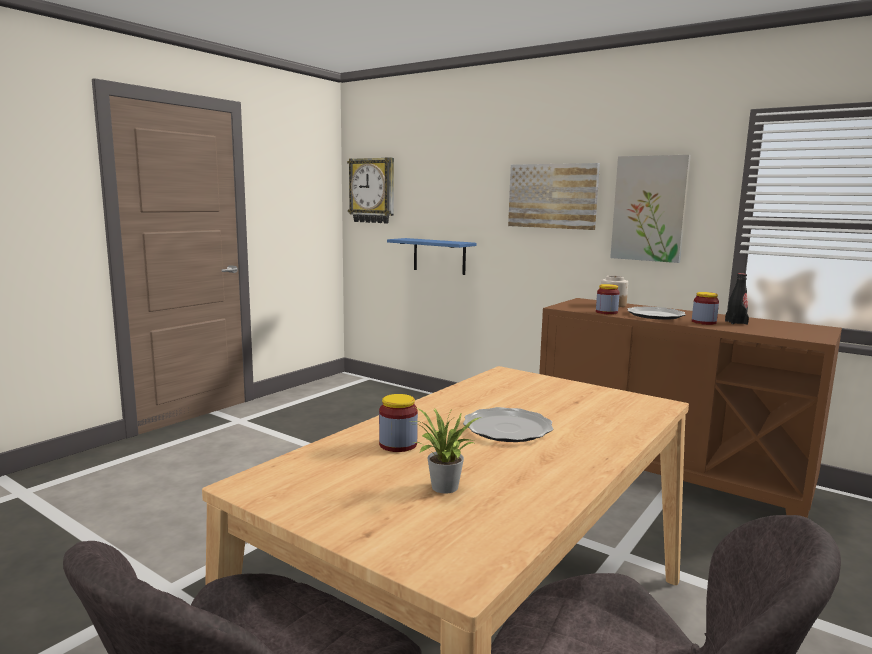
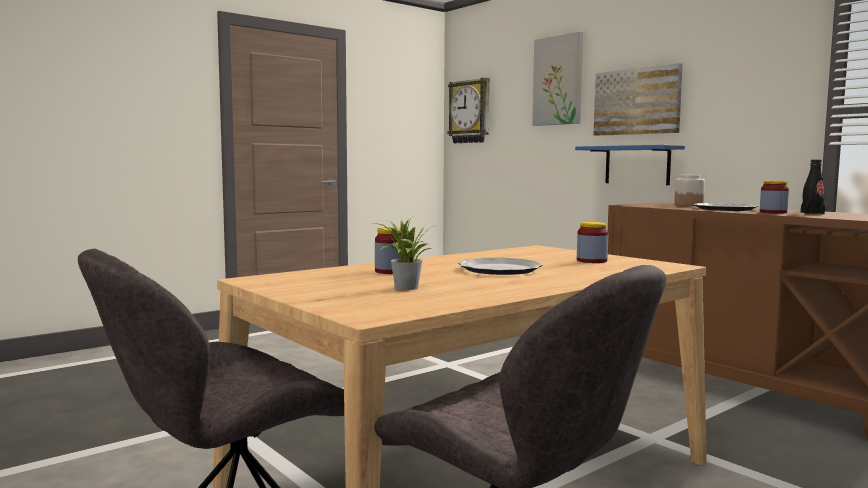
camera: 15 degrees right, 5 degrees down
blue shelf [387,238,477,275] -> blue shelf moved to [575,145,685,185]
jar [596,284,620,315] -> jar moved to [577,222,608,263]
picture [610,155,691,263] -> picture moved to [532,32,583,126]

